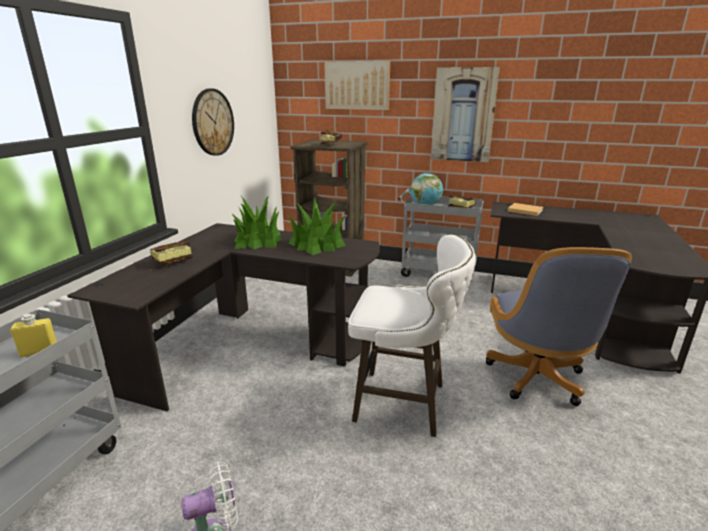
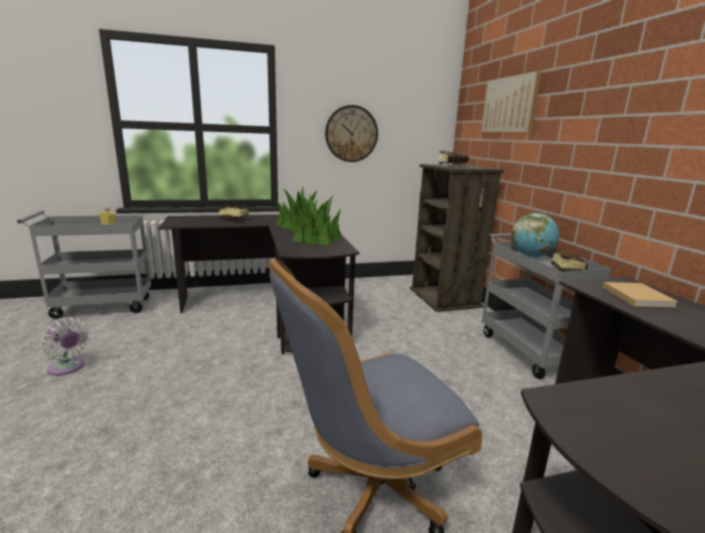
camera: 55 degrees right, 5 degrees down
white stool [348,234,476,437] -> none
picture [431,67,500,162] -> none

